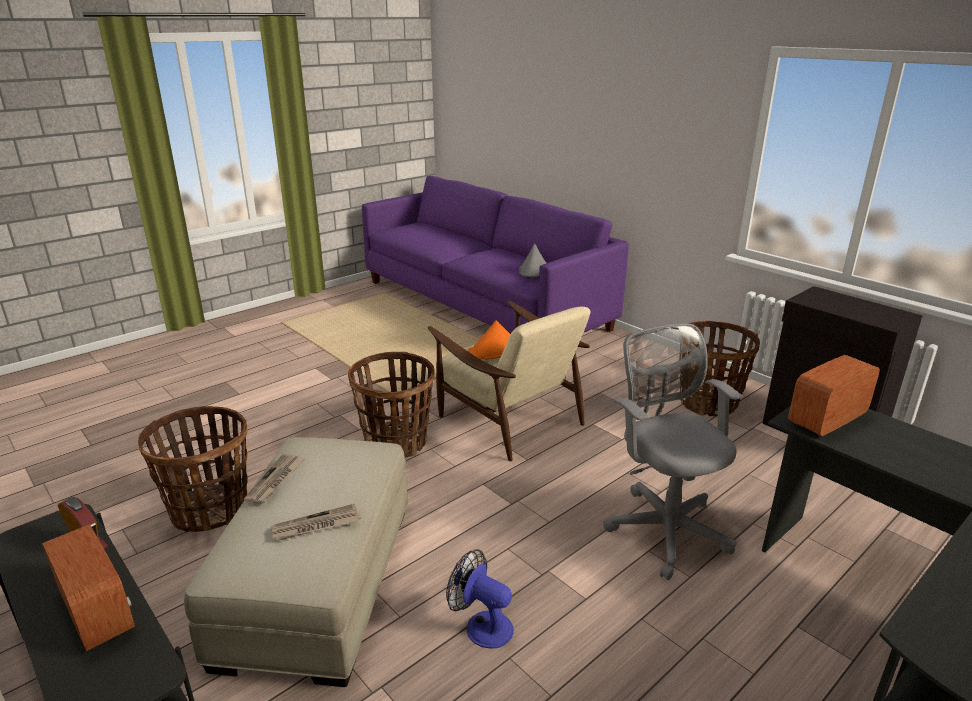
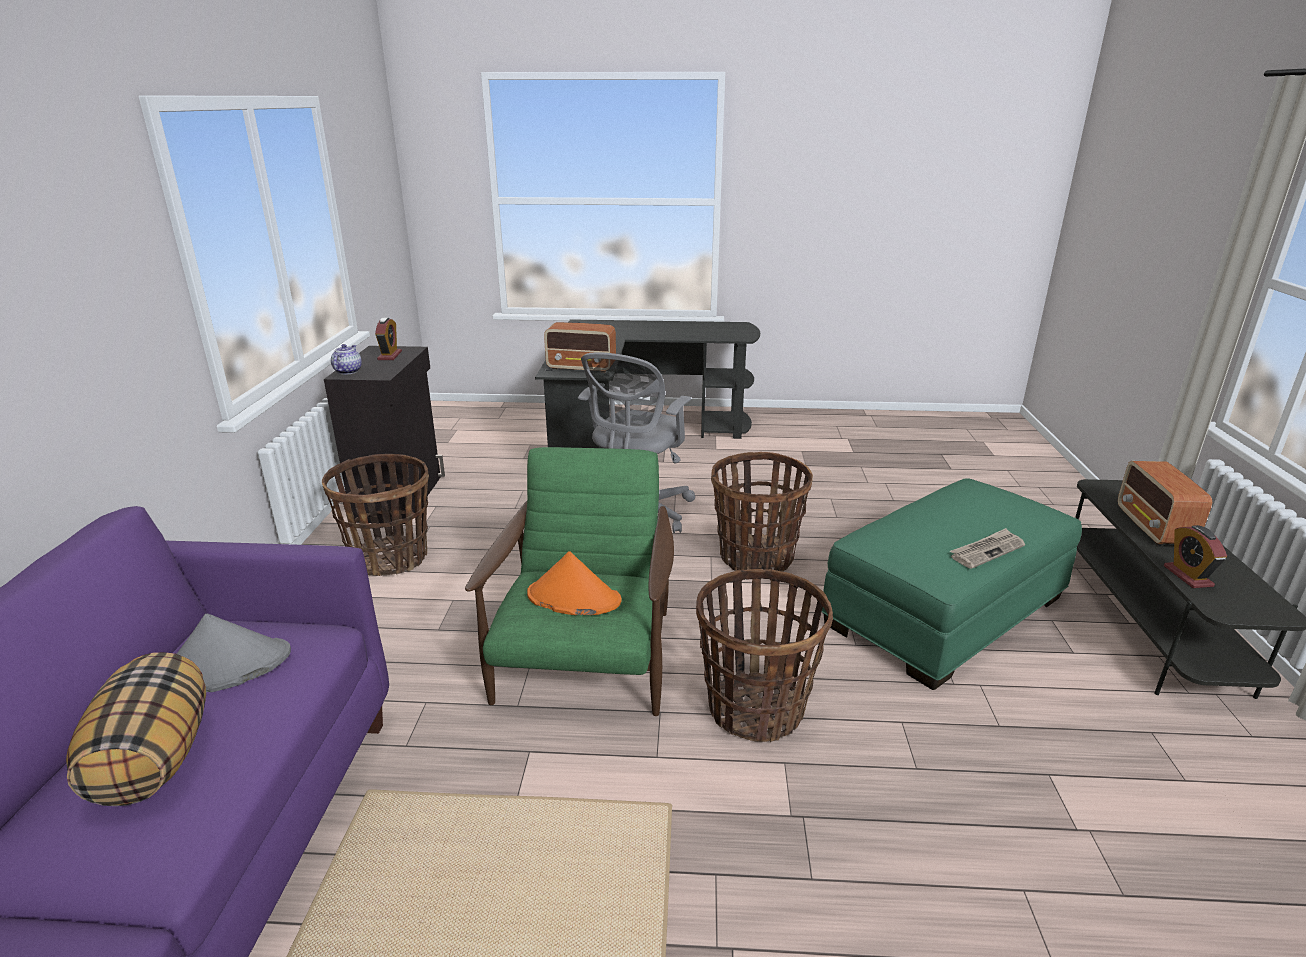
camera: 135 degrees left, 0 degrees up
basket [138,406,247,533] -> basket moved to [711,452,813,571]
beige ottoman [184,437,408,687] -> green ottoman [822,478,1082,690]
newspaper [272,504,361,541] -> none
beige armchair [428,301,591,461] -> green armchair [465,447,674,716]
fan [446,549,514,649] -> none
none -> pillow [66,652,206,806]
none -> teapot [331,344,362,374]
none -> alarm clock [375,318,402,360]

